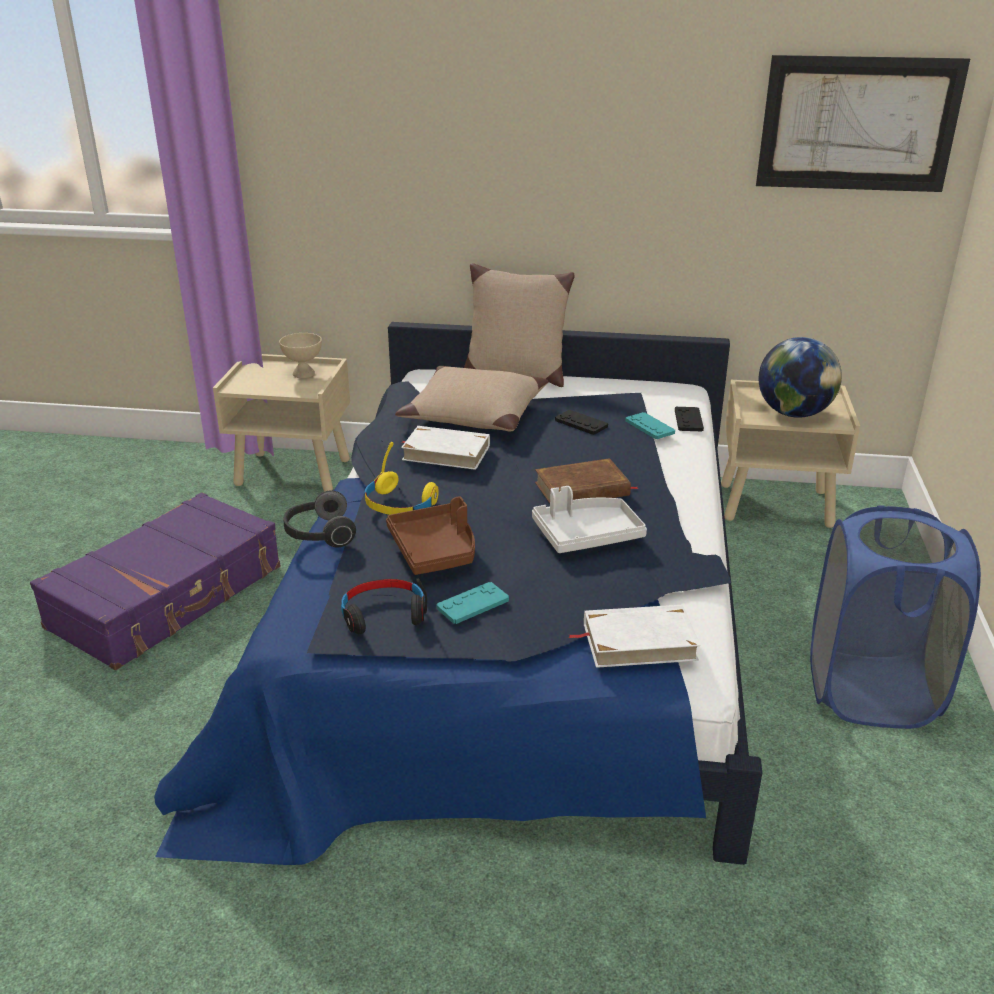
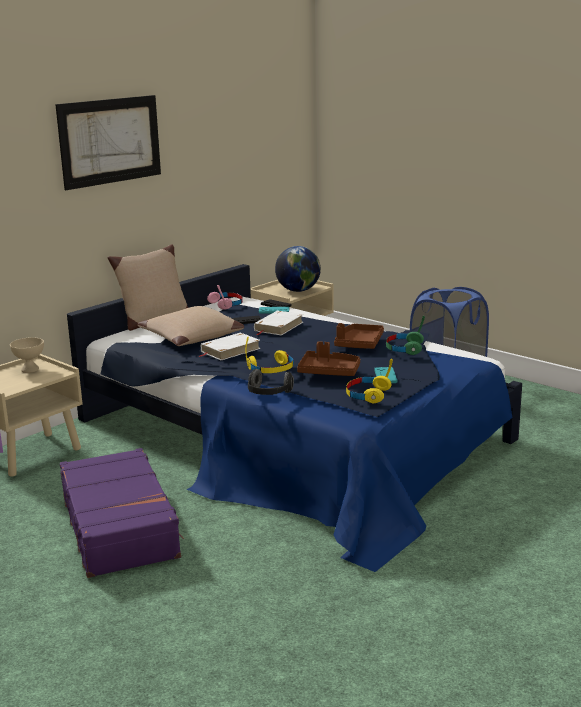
camera: 55 degrees left, 10 degrees down
black headphones [341,579,427,634] -> yellow headphones [346,359,393,403]
white tray [532,486,647,553] -> brown tray [334,323,384,349]
brown book [535,458,639,503] -> none
white book [568,605,701,668] -> white book moved to [254,310,303,336]
picture [756,55,970,192] -> picture moved to [55,95,161,190]
none -> pink headphones [207,285,243,309]
none -> green headphones [386,316,425,355]

